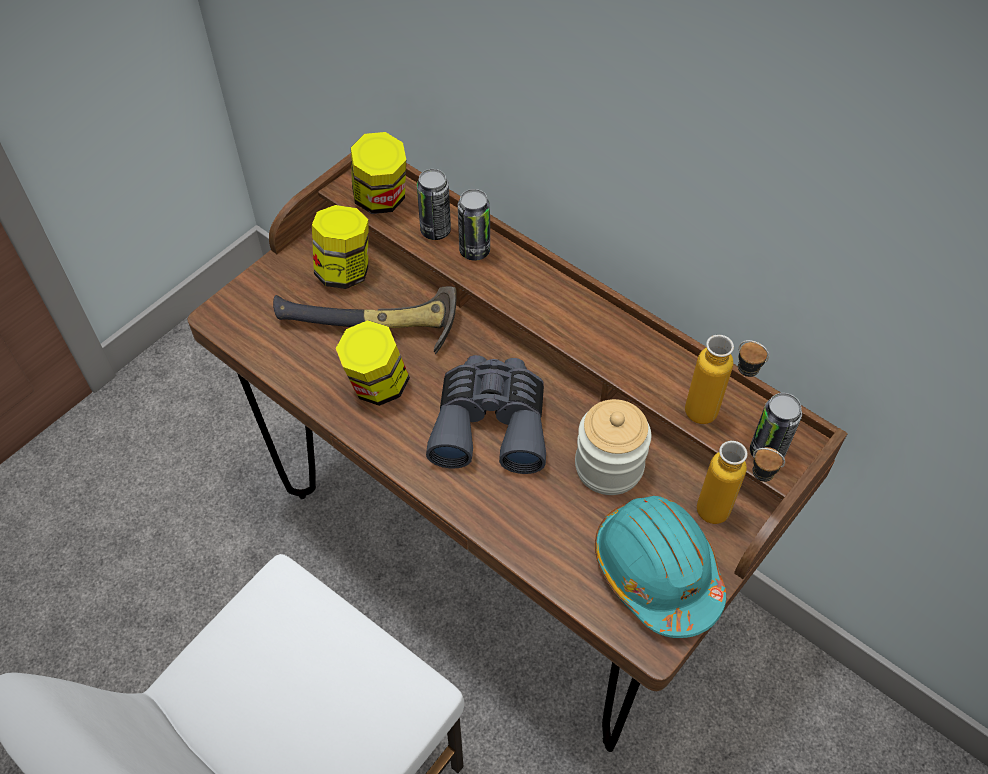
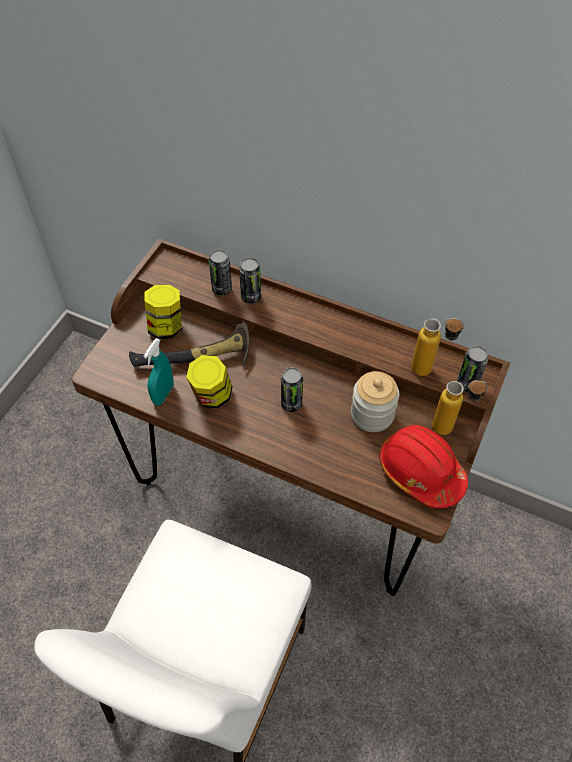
camera: 15 degrees left, 0 degrees up
jar [351,132,406,214] -> none
grey binoculars [426,355,546,474] -> can [281,367,303,412]
turquoise hard hat [595,496,726,638] -> red hard hat [379,425,468,508]
none -> turquoise spray bottle [144,338,174,406]

